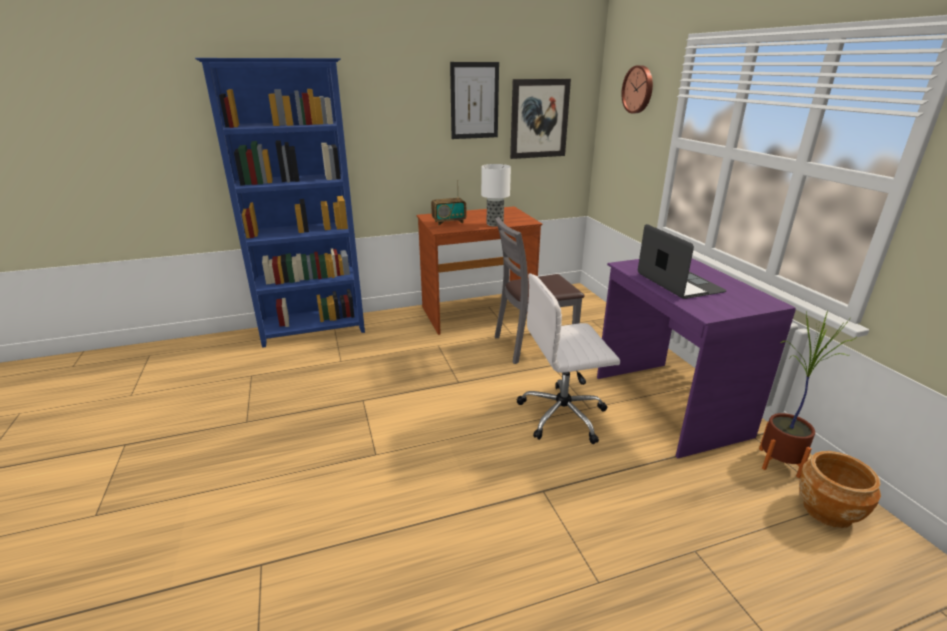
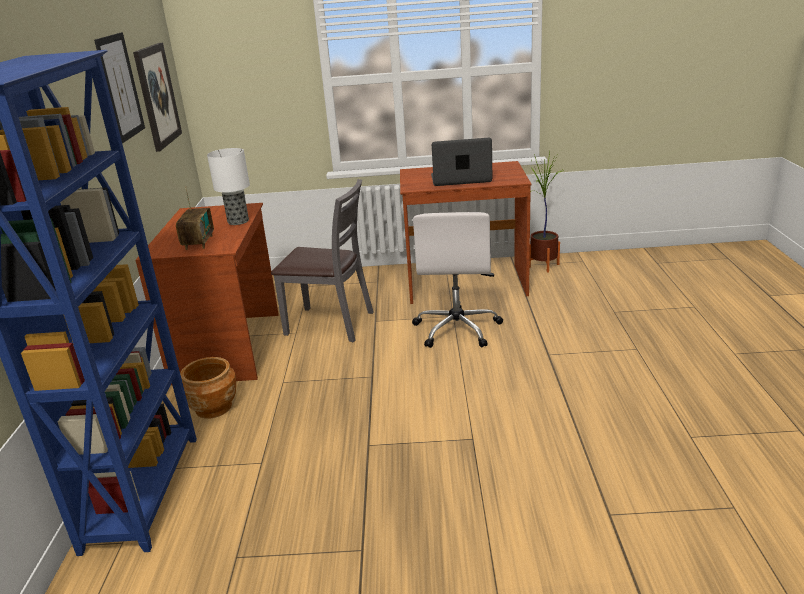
camera: 70 degrees left, 0 degrees up
grey chair [495,217,585,364] -> grey chair turned 75 degrees counterclockwise [271,179,373,342]
purple desk [597,258,796,459] -> brown desk [400,161,531,304]
wall clock [621,65,653,113] -> none
brown planter [799,451,881,528] -> brown planter moved to [180,357,236,419]

